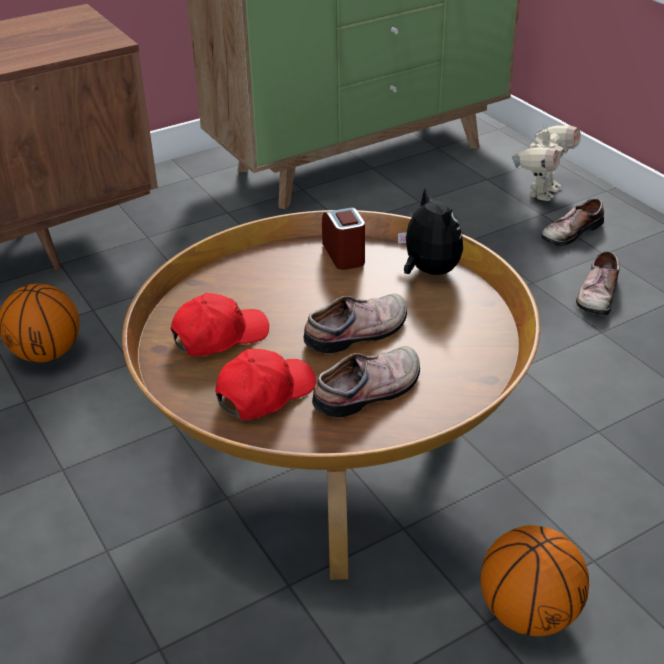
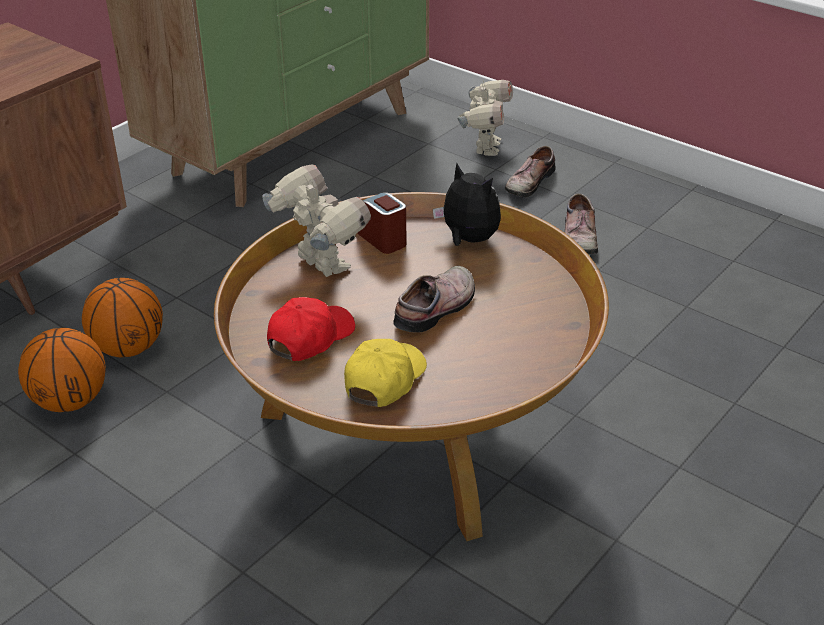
camera: 20 degrees left, 0 degrees up
red cap [216,349,316,420] -> yellow cap [344,339,427,407]
shoe [312,346,420,418] -> none
basketball [480,525,589,636] -> basketball moved to [82,278,163,357]
none -> toy robot [262,164,371,277]

